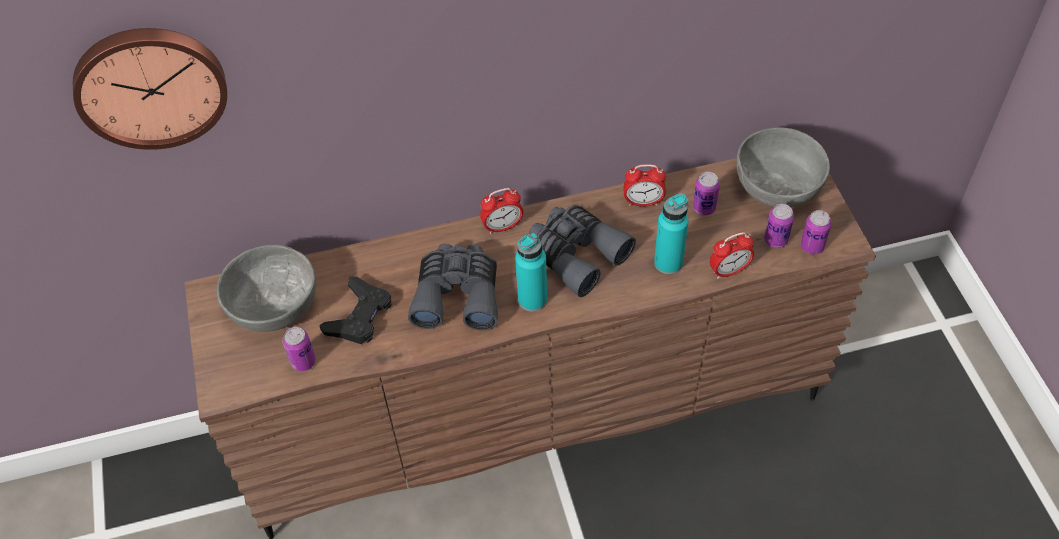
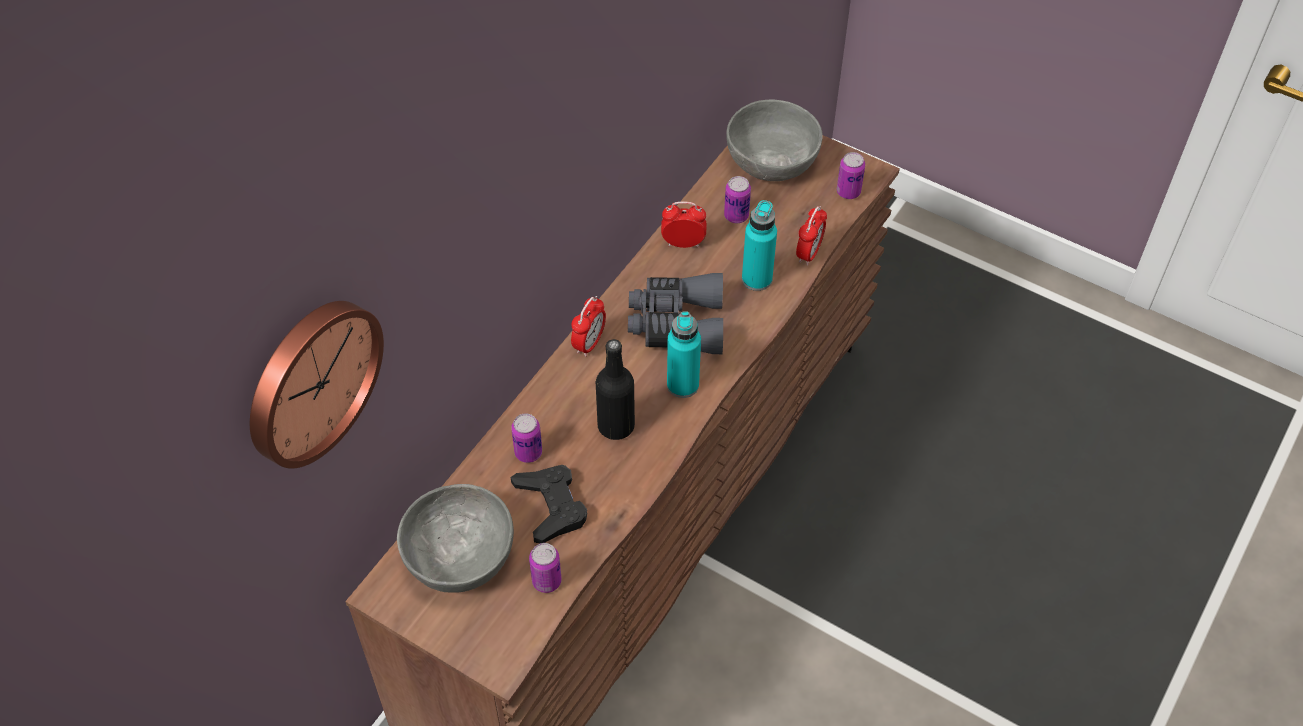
camera: 45 degrees left, 0 degrees up
grey binoculars [408,244,498,330] -> black bottle [596,339,635,440]
alarm clock [623,164,666,206] -> alarm clock turned 135 degrees counterclockwise [661,202,707,248]
can [764,204,794,248] -> can moved to [511,413,542,463]

